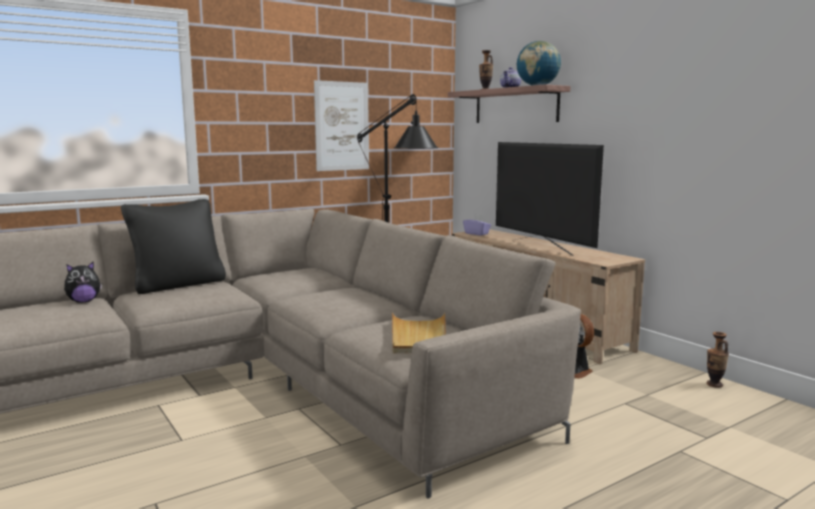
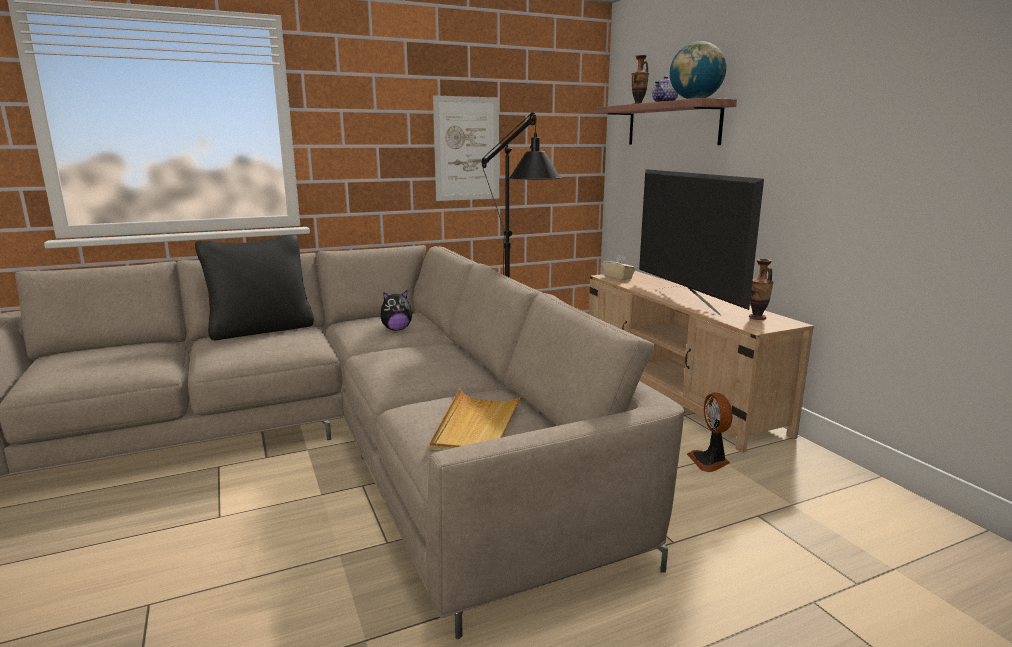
camera: 10 degrees right, 5 degrees up
plush toy [64,262,102,303] -> plush toy moved to [380,290,413,331]
purple tissue box [463,214,491,236] -> beige tissue box [603,254,636,280]
vase [707,332,729,388] -> vase moved to [749,259,773,320]

